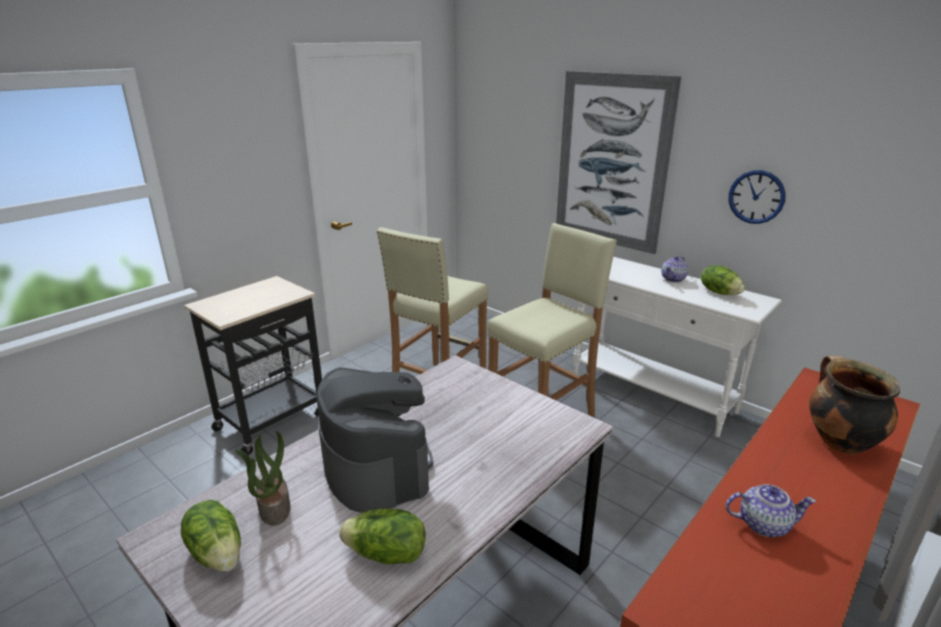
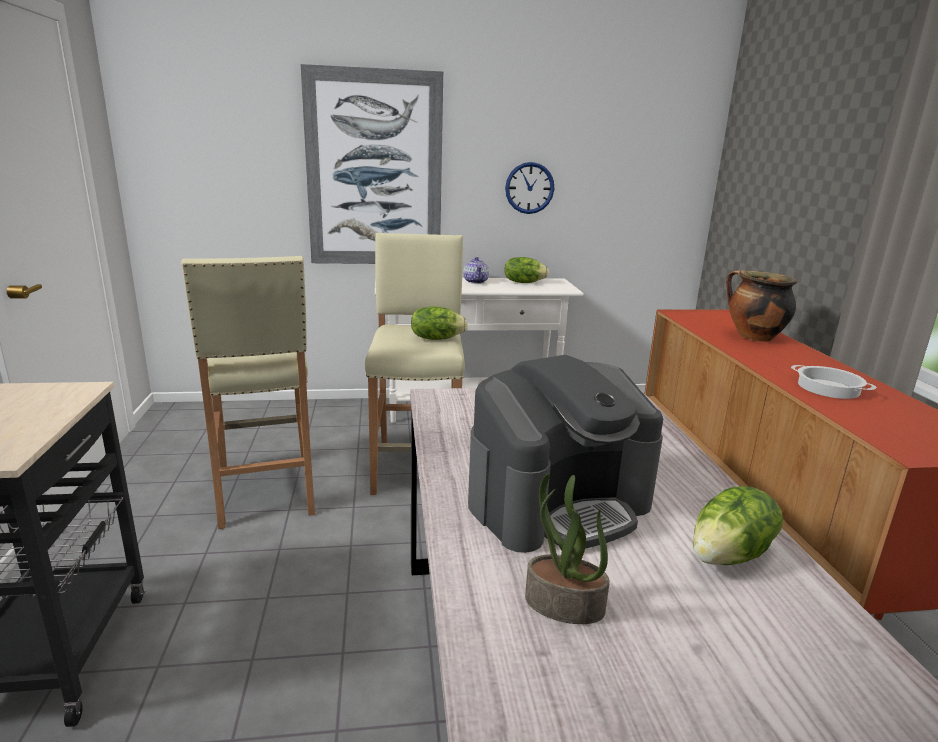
camera: 50 degrees left, 5 degrees down
lettuce [181,500,241,572] -> lettuce moved to [411,306,468,340]
coffee machine [316,367,433,513] -> coffee machine turned 135 degrees clockwise [468,355,663,553]
teapot [726,484,816,537] -> cooking pot [791,365,877,399]

